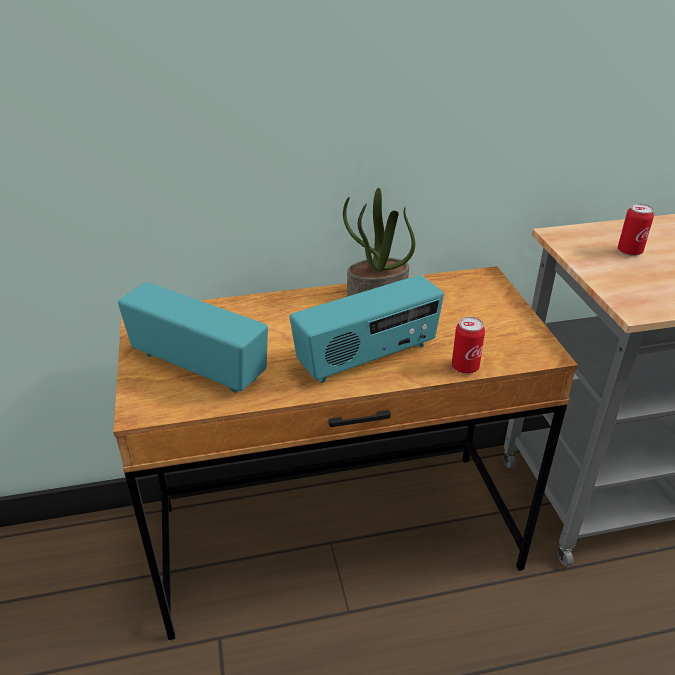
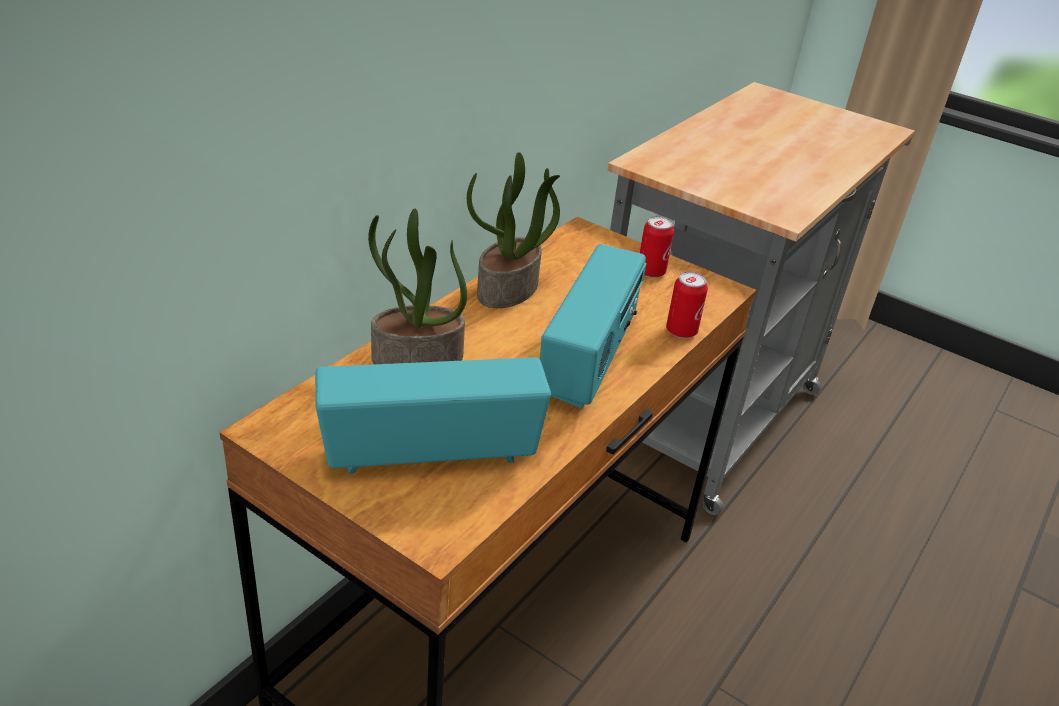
camera: 45 degrees left, 0 degrees up
can [618,204,654,256] -> can moved to [640,216,674,278]
none -> potted plant [368,209,467,364]

